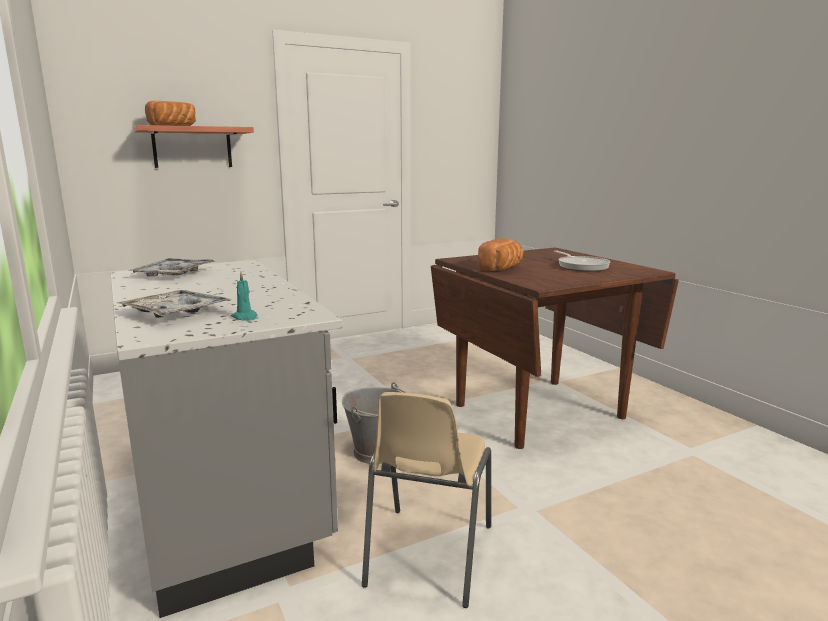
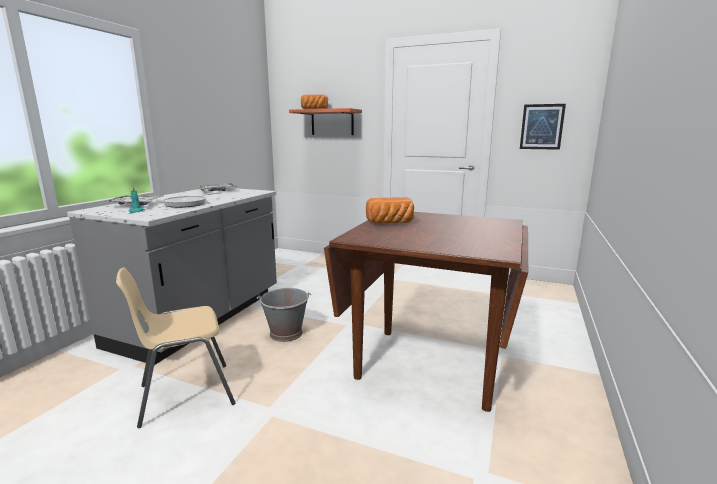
camera: 50 degrees right, 0 degrees up
frying pan [554,251,610,272] -> frying pan moved to [162,192,219,208]
none -> picture [520,104,566,150]

